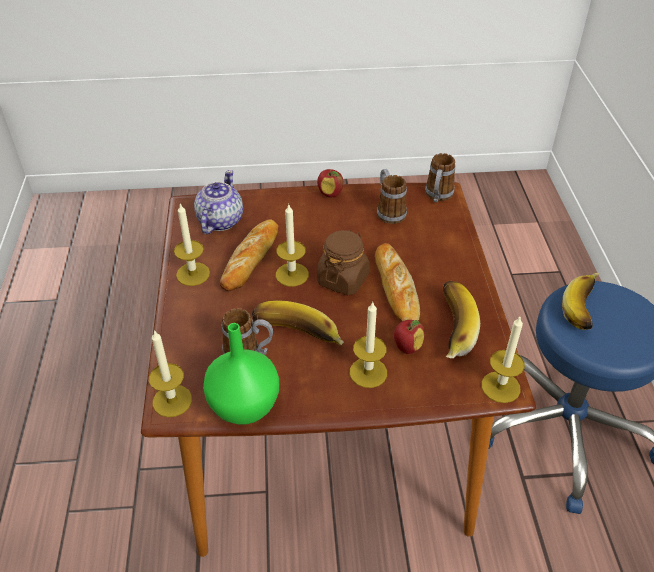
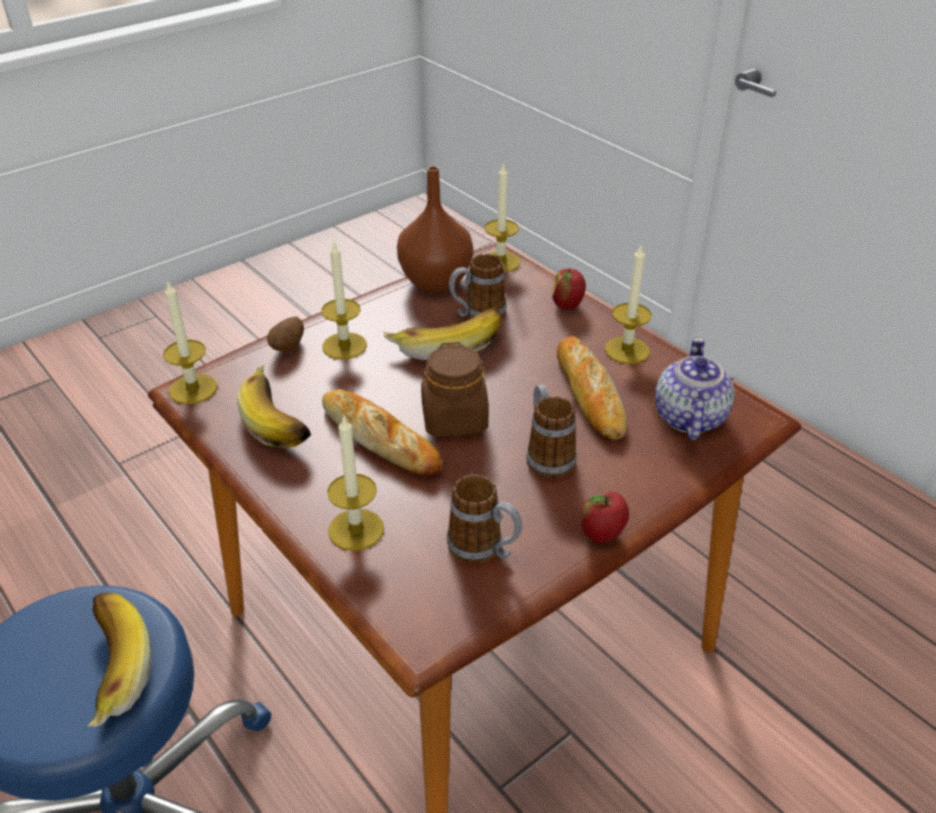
camera: 145 degrees right, 5 degrees down
teapot [194,170,243,234] -> teapot turned 150 degrees counterclockwise [655,337,735,440]
green vase [203,323,279,425] -> brown vase [397,166,473,292]
candle [276,204,309,286] -> candle moved to [327,415,384,551]
apple [394,320,425,354] -> apple moved to [552,268,586,310]
mug [425,153,455,203] -> mug moved to [526,385,576,477]
none -> potato [267,316,304,352]

